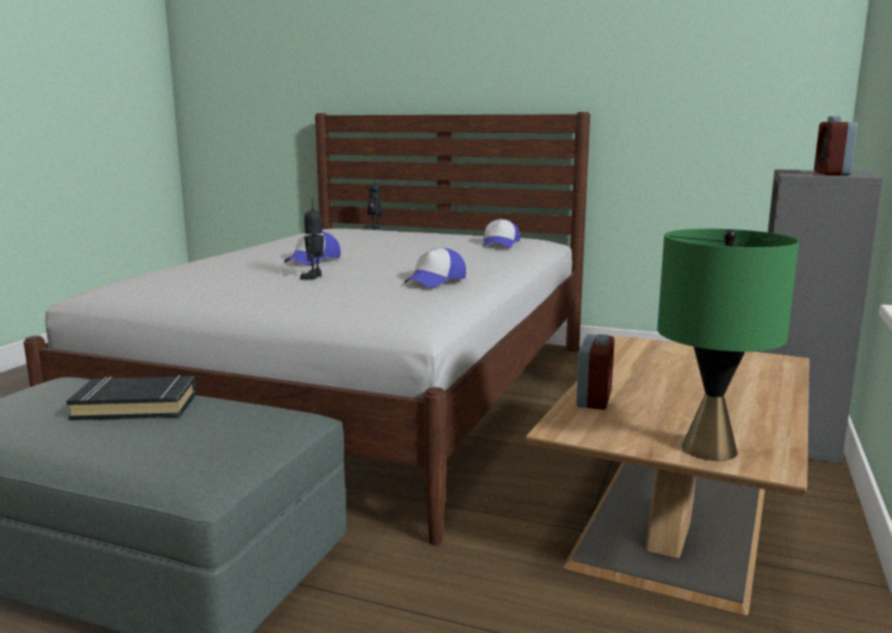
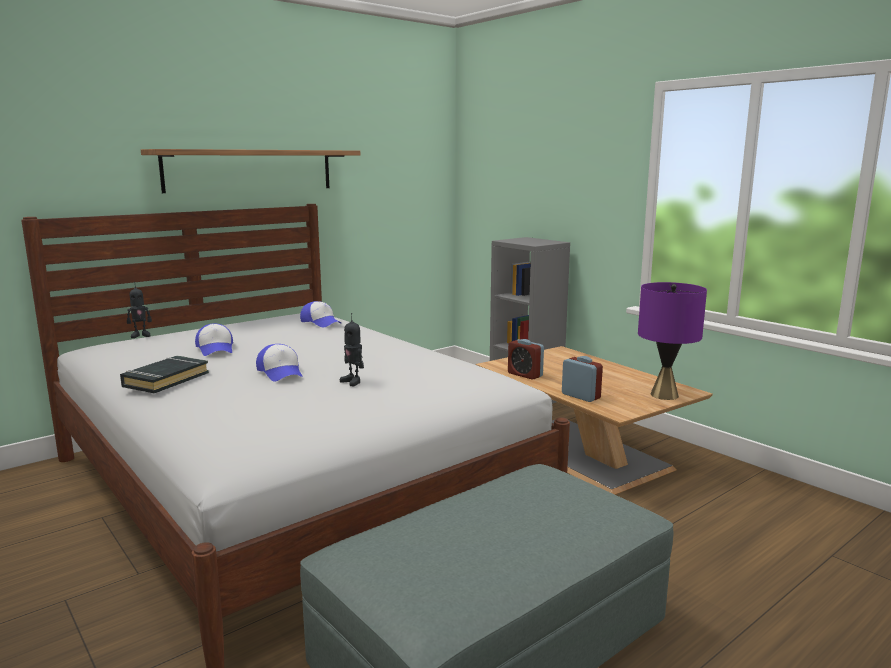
camera: 60 degrees left, 0 degrees up
black book [66,375,196,420] -> black book moved to [120,356,209,393]
cap [404,248,466,287] -> cap moved to [195,323,233,356]
green table lamp [657,229,799,461] -> purple table lamp [638,282,707,400]
alarm clock [814,116,858,175] -> alarm clock moved to [508,339,544,380]
none -> shelf [141,149,360,193]

